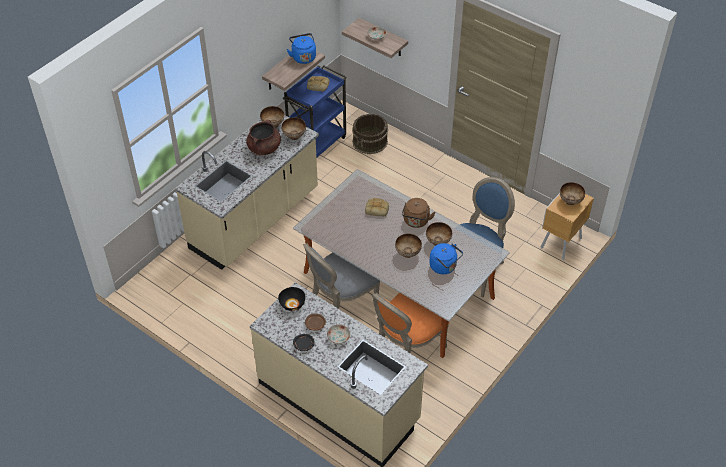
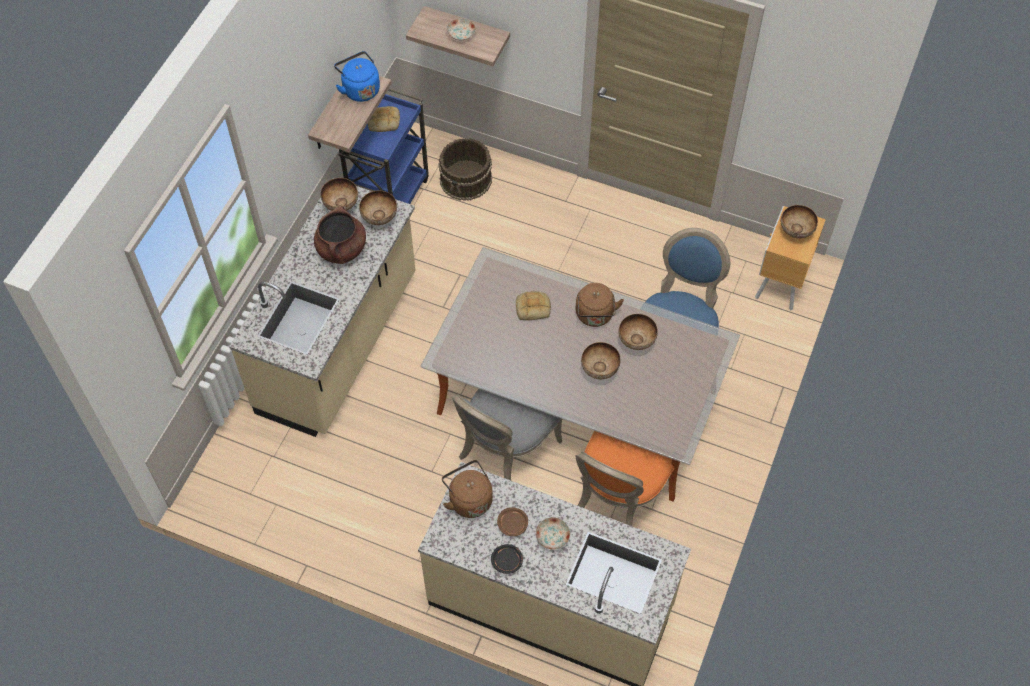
camera: 15 degrees left, 10 degrees up
black bowl [278,287,306,311] -> brown kettle [442,460,493,518]
blue kettle [430,243,463,274] -> none

